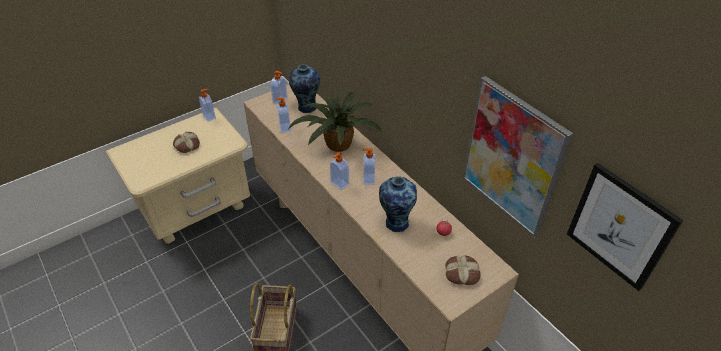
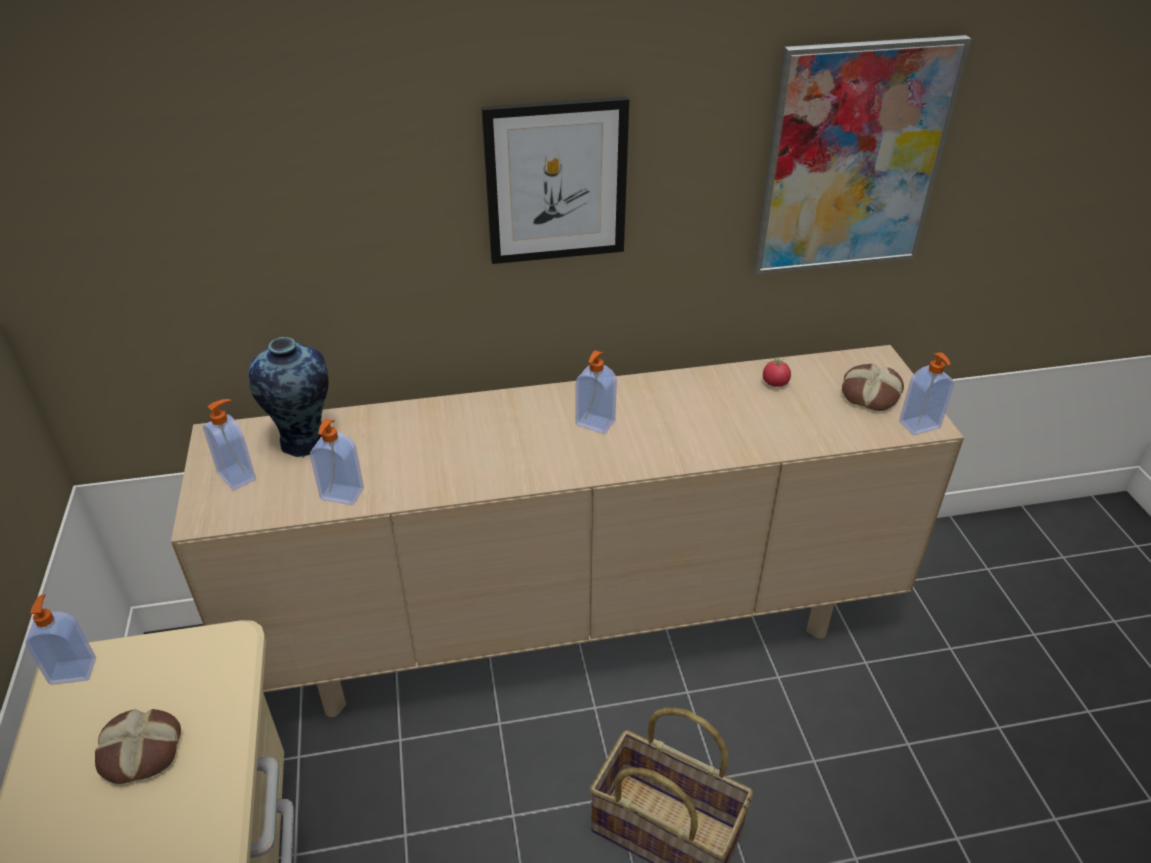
camera: 65 degrees left, 5 degrees down
potted plant [288,92,382,152] -> none
soap dispenser [330,152,349,190] -> soap dispenser moved to [899,352,954,435]
vase [379,176,417,232] -> none
picture [567,163,683,291] -> picture moved to [481,97,629,264]

